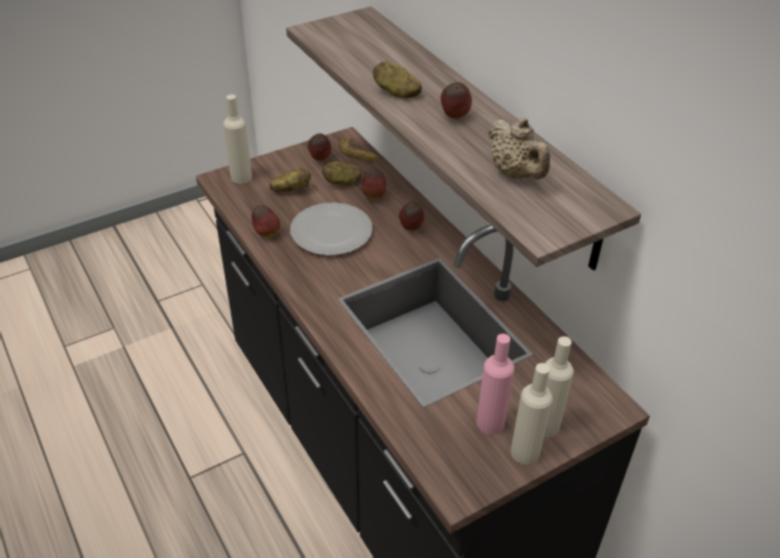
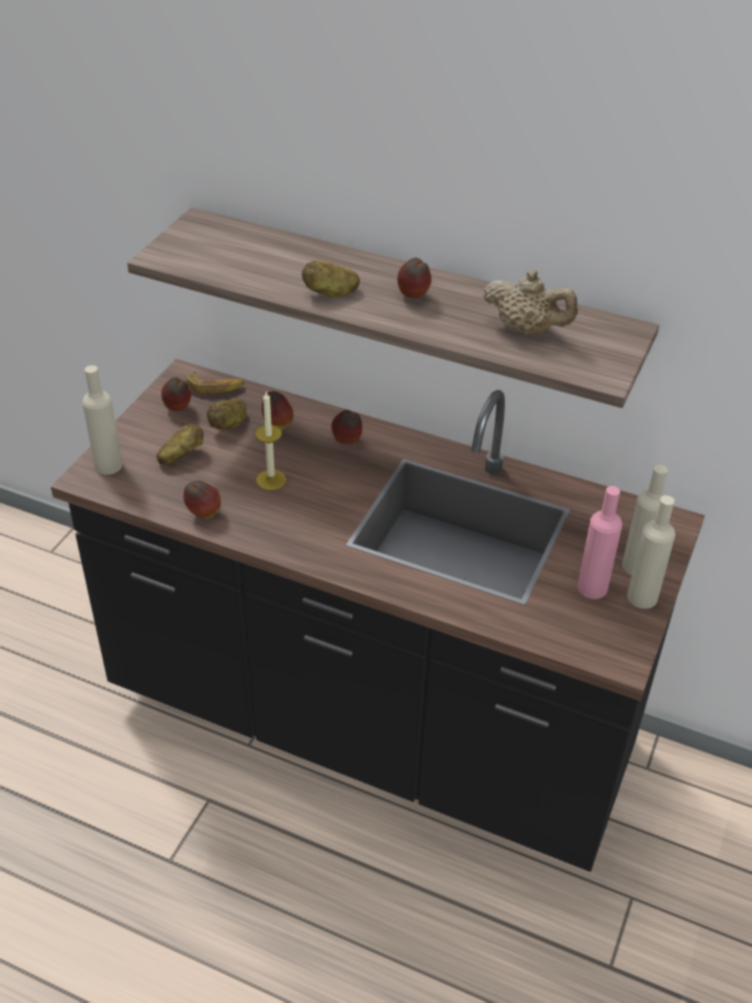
camera: 35 degrees left, 0 degrees up
plate [290,203,373,255] -> candle [255,392,286,490]

